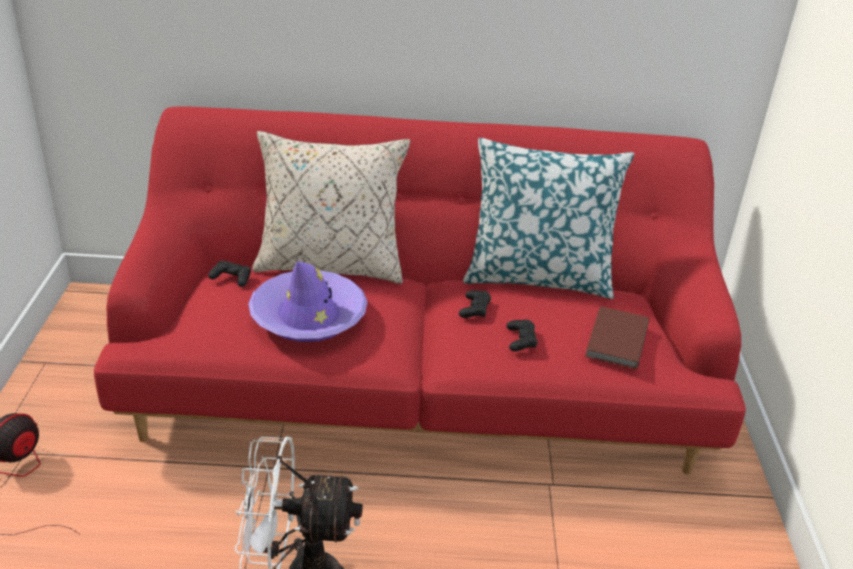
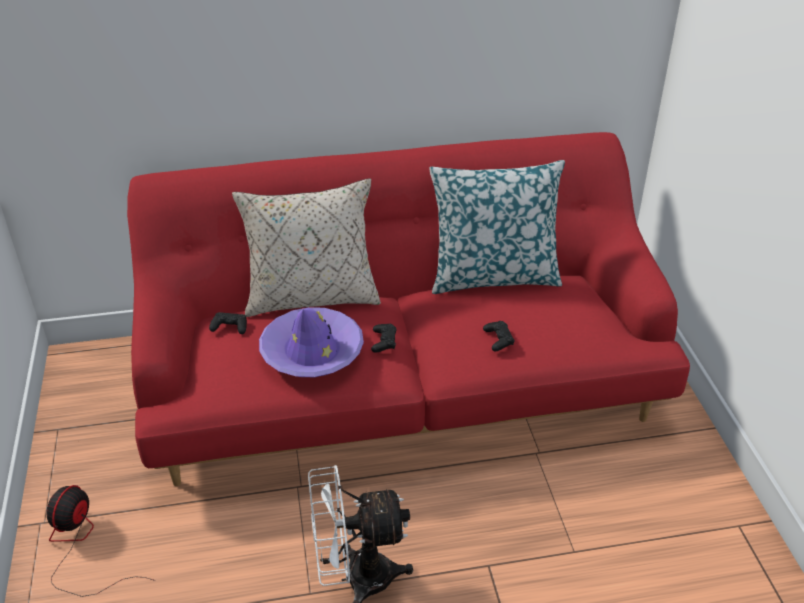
camera: 10 degrees left, 5 degrees up
black game controller [459,290,491,318] -> black game controller moved to [371,324,396,353]
brown book [585,306,649,369] -> none

